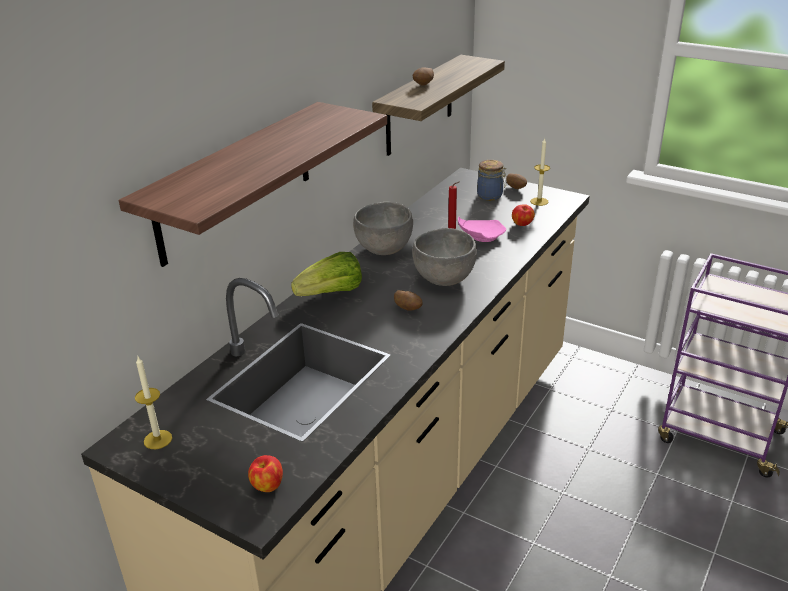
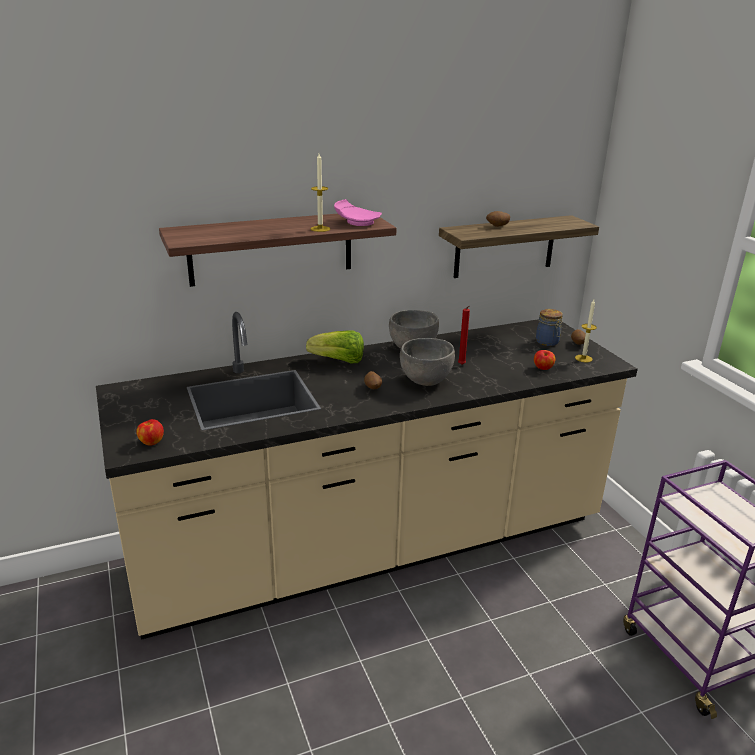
camera: 35 degrees right, 5 degrees down
candle [135,357,172,449] -> candle moved to [311,153,330,232]
pink plate [458,217,506,242] -> pink plate moved to [334,199,382,226]

